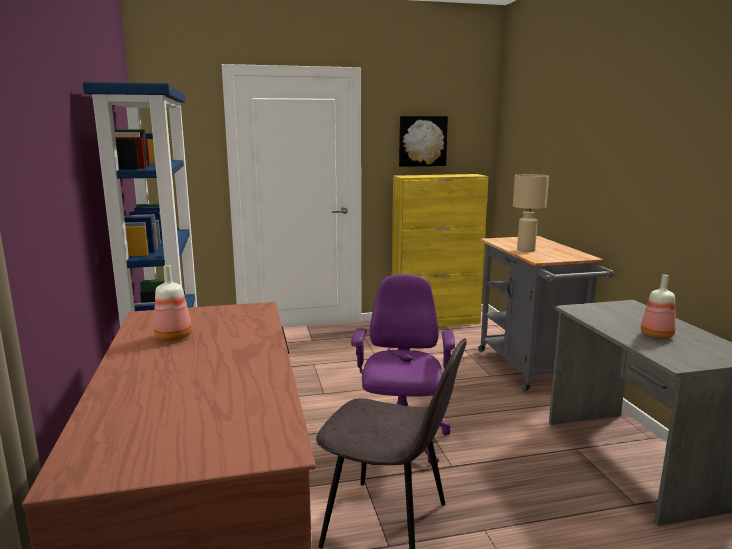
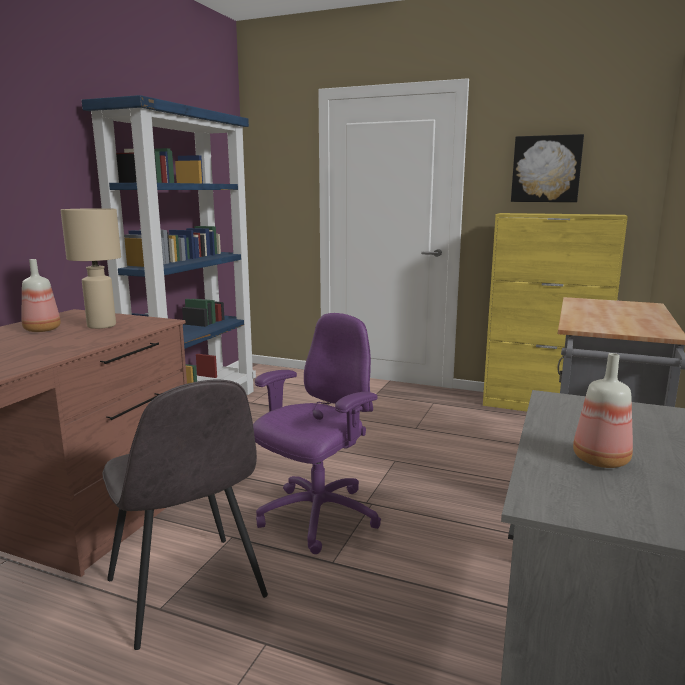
camera: 35 degrees right, 0 degrees up
beige table lamp [513,174,549,252] -> beige table lamp moved to [60,208,121,329]

